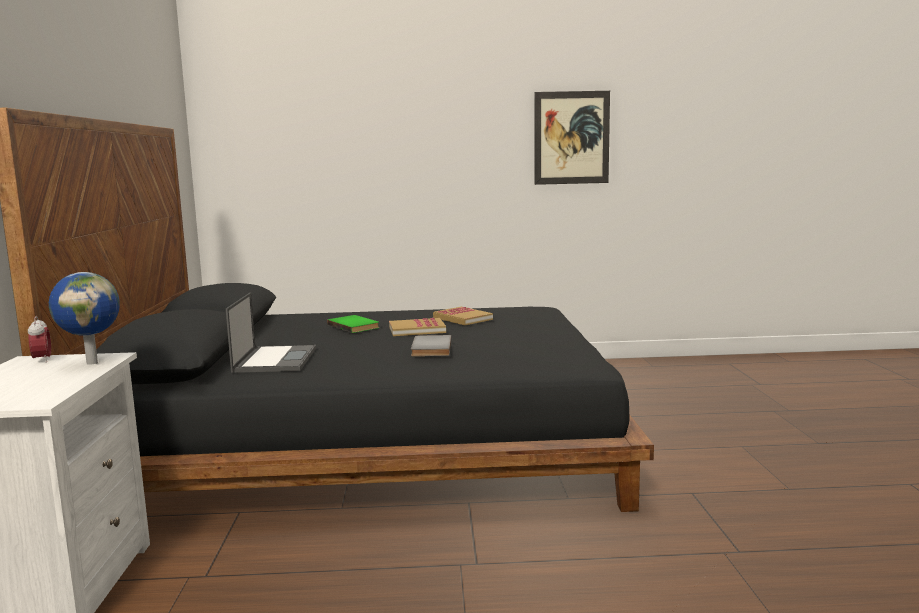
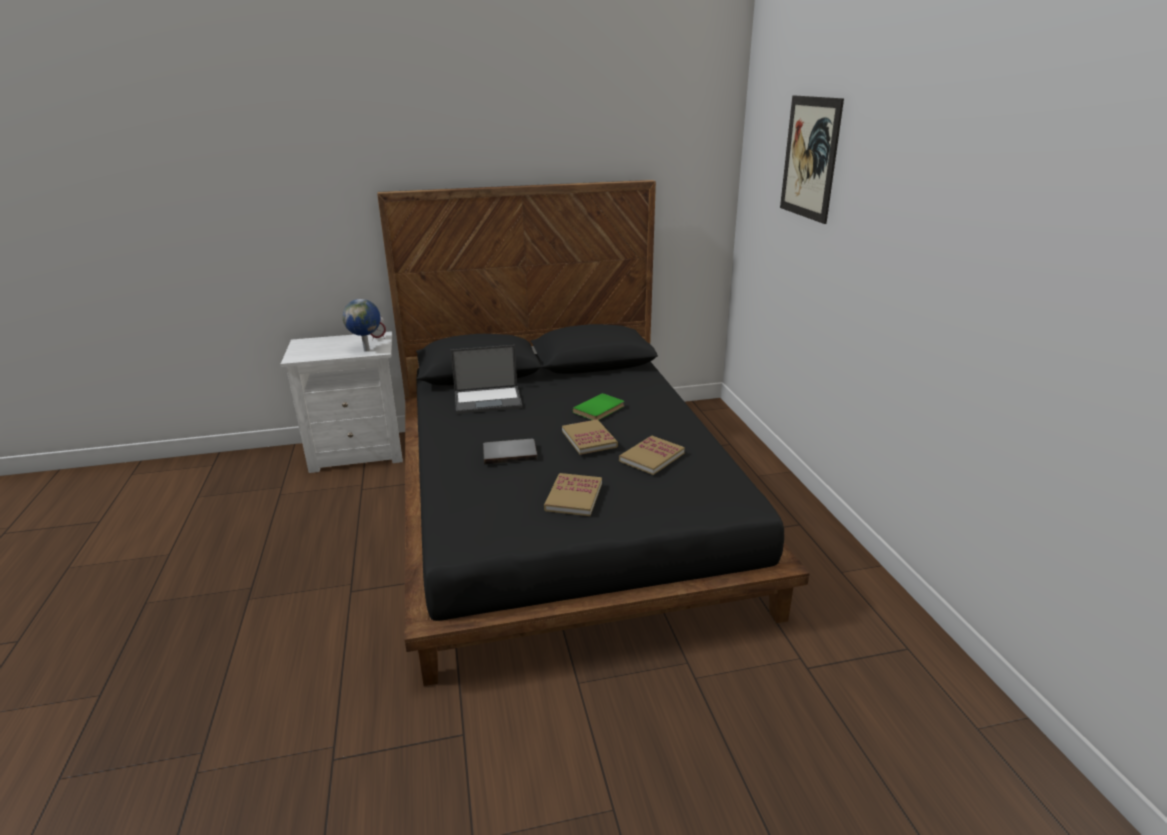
camera: 80 degrees right, 15 degrees up
picture [534,91,610,185] -> picture moved to [780,95,844,224]
none -> book [544,473,602,516]

